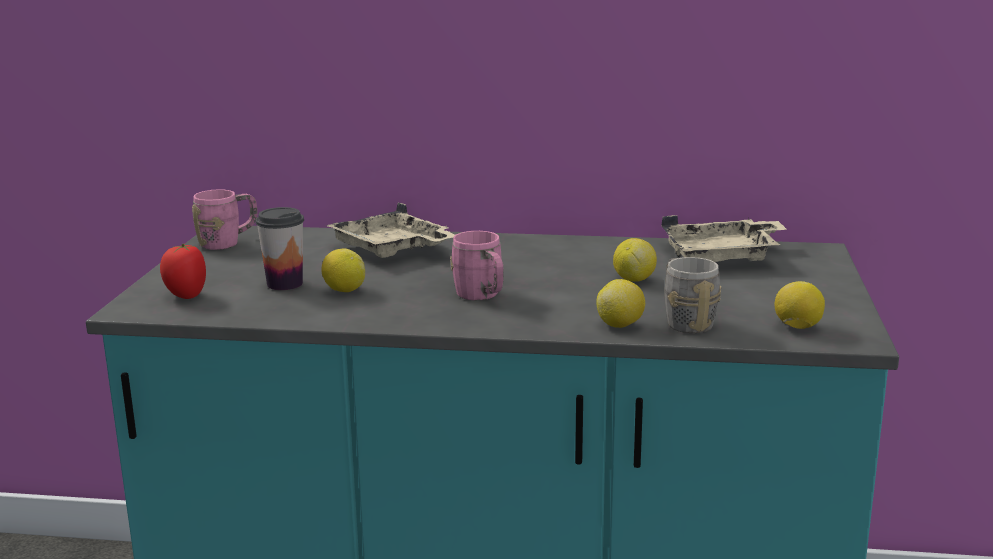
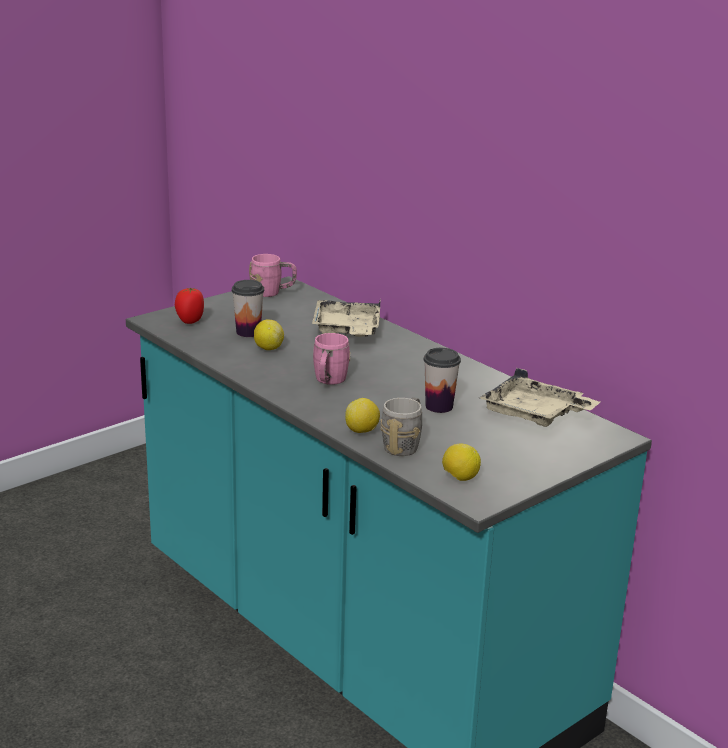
camera: 40 degrees right, 5 degrees up
lemon [613,238,657,282] -> cup [424,348,461,413]

